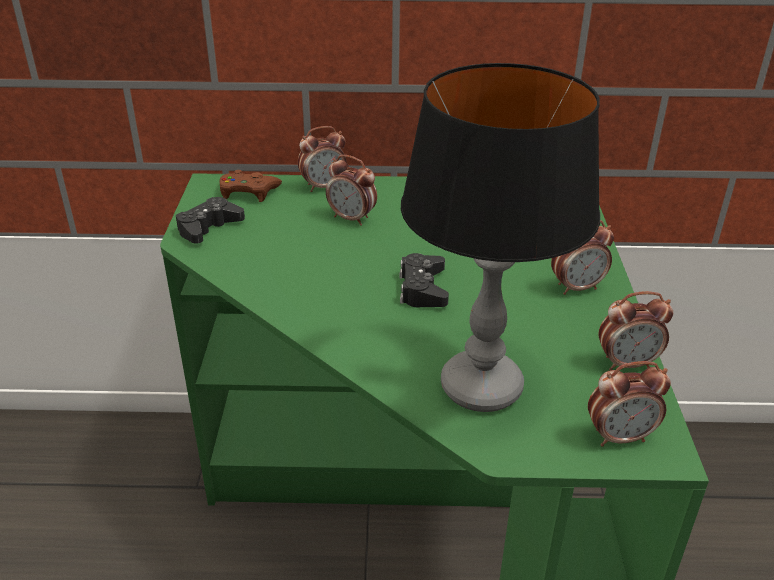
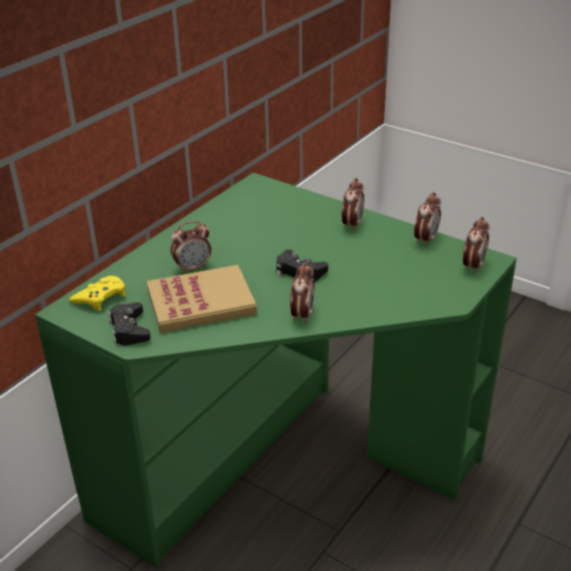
camera: 55 degrees left, 0 degrees up
brown game controller [219,170,282,202] -> yellow game controller [69,276,126,311]
alarm clock [298,126,347,192] -> alarm clock moved to [290,263,315,324]
table lamp [401,63,600,412] -> none
none -> book [147,265,257,333]

